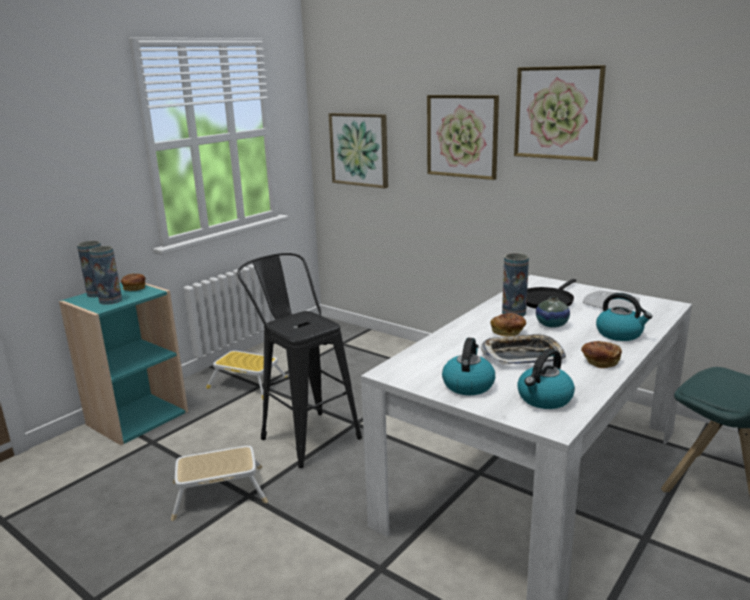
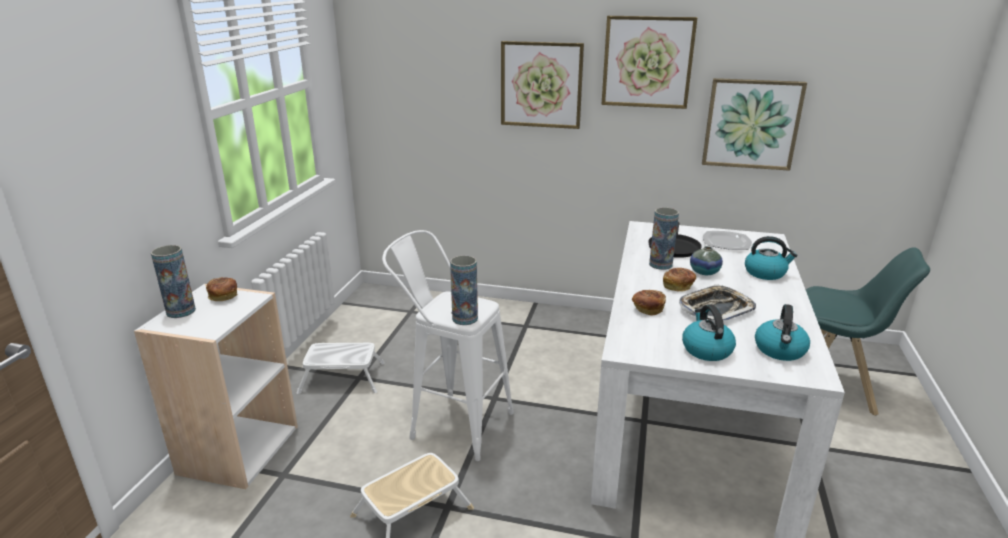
camera: 25 degrees left, 5 degrees up
turquoise bookcase [59,283,188,445] -> white bookcase [134,284,298,489]
vase [89,246,122,305] -> vase moved to [450,255,478,325]
yellow step ladder [206,351,287,399] -> white step ladder [297,343,385,394]
black stool [237,253,362,468] -> white stool [382,230,514,461]
picture [328,113,388,188] -> picture moved to [702,78,807,171]
bread [581,341,622,368] -> bread moved to [632,290,666,316]

